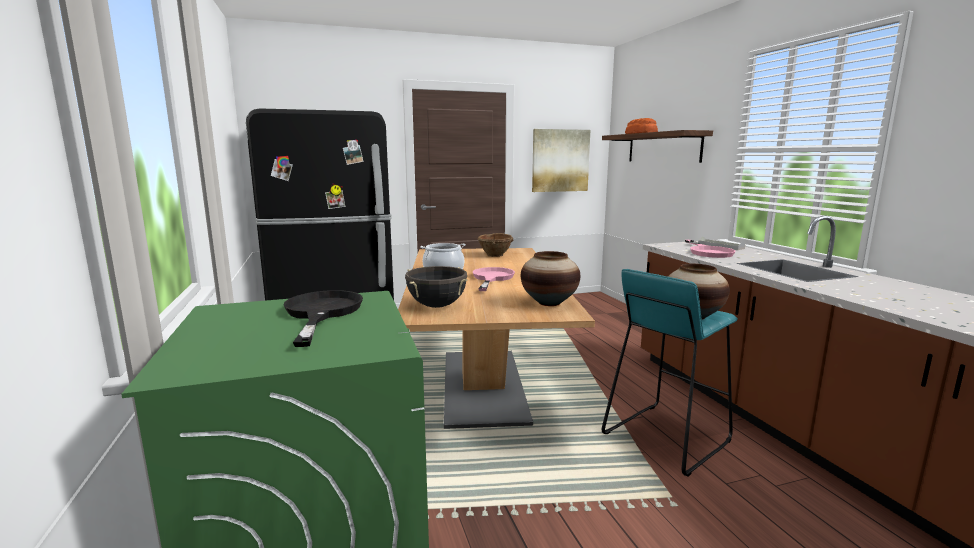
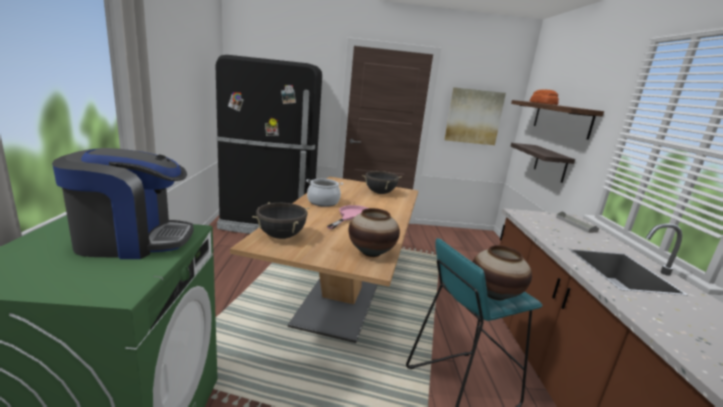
camera: 15 degrees right, 5 degrees up
black frying pan [283,290,363,347] -> coffee machine [52,148,194,259]
brown bowl [478,233,513,257] -> black cooking pot [362,171,402,194]
pink frying pan [685,240,736,258] -> none
none -> shelf [510,143,575,183]

